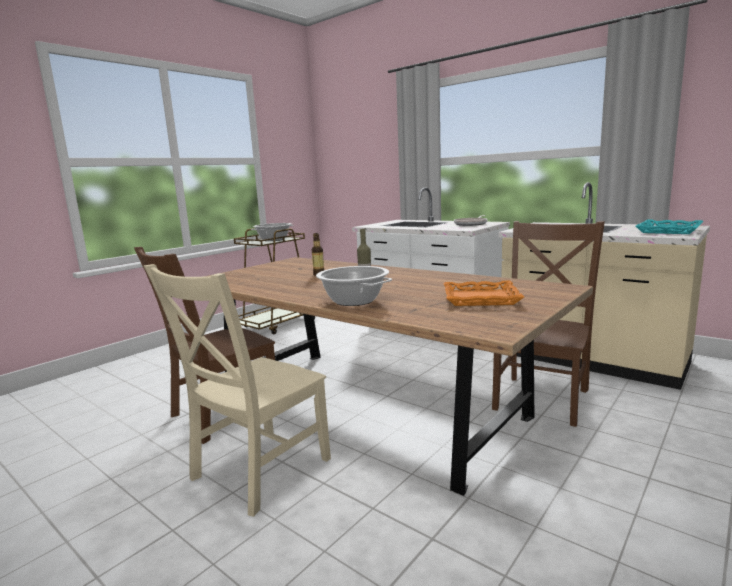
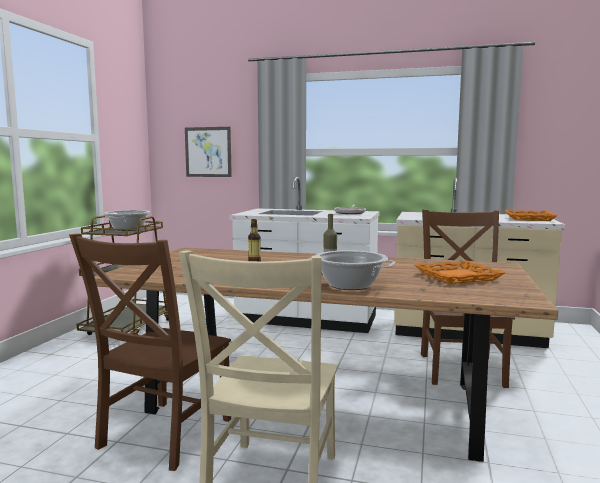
camera: 25 degrees left, 5 degrees down
turquoise tray [636,219,704,234] -> orange tray [505,210,558,221]
none -> picture [185,127,232,177]

